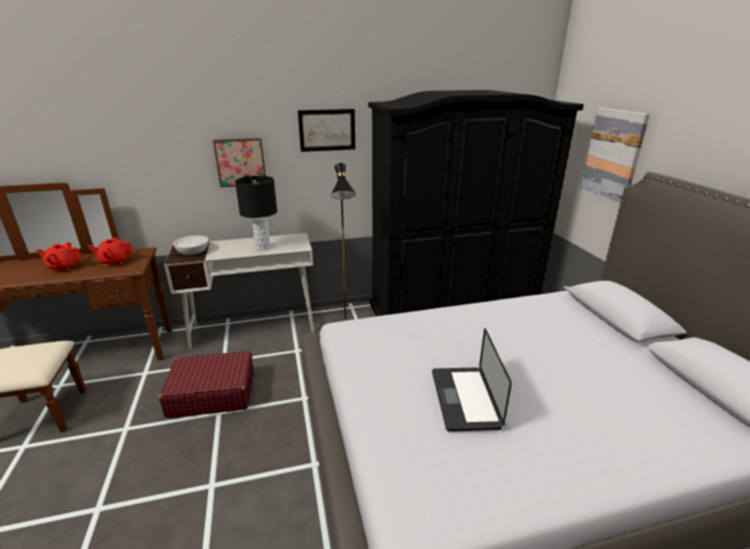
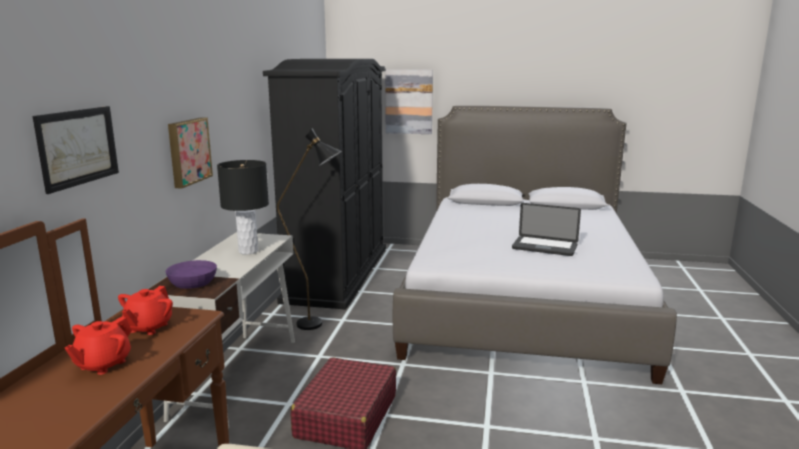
camera: 65 degrees left, 10 degrees down
white bowl [173,235,208,255] -> purple bowl [165,260,217,289]
picture [298,109,355,152] -> picture moved to [33,106,119,194]

